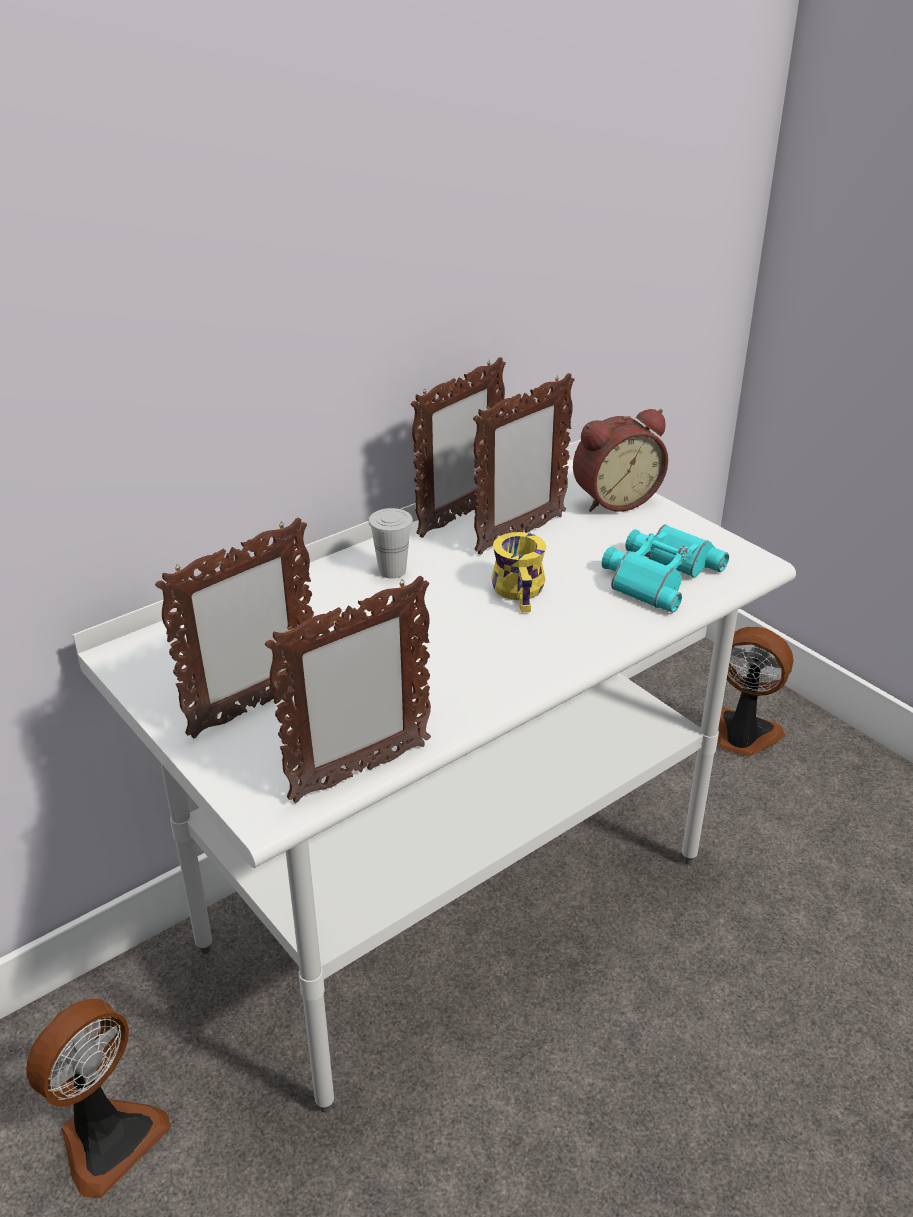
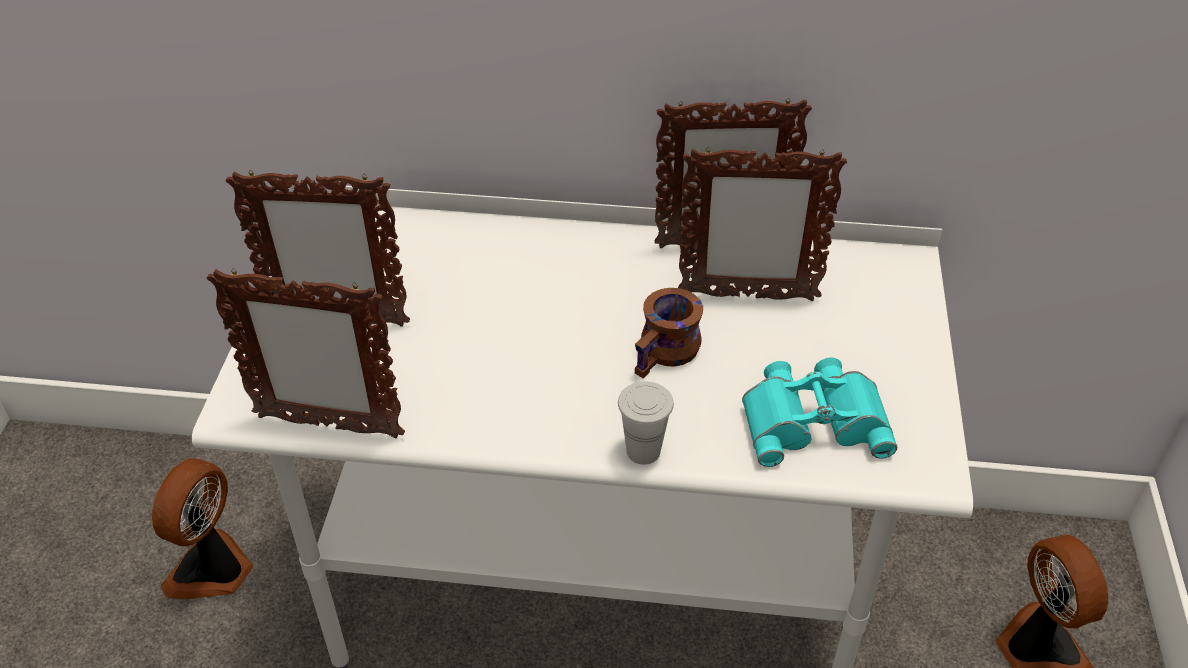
camera: 45 degrees right, 10 degrees up
fan [26,999,171,1198] -> fan turned 120 degrees clockwise [152,458,253,599]
white cup [369,508,413,579] -> white cup moved to [618,381,674,465]
yellow mug [491,532,546,613] -> brown mug [635,288,703,378]
alarm clock [573,409,668,512] -> none

